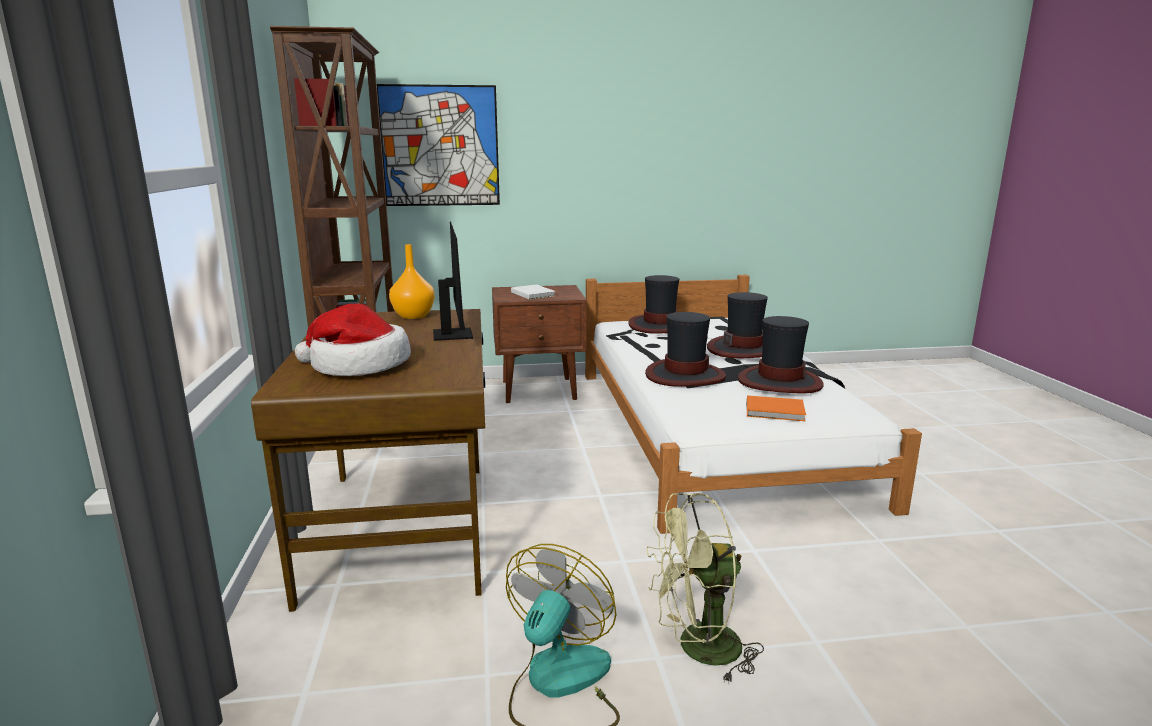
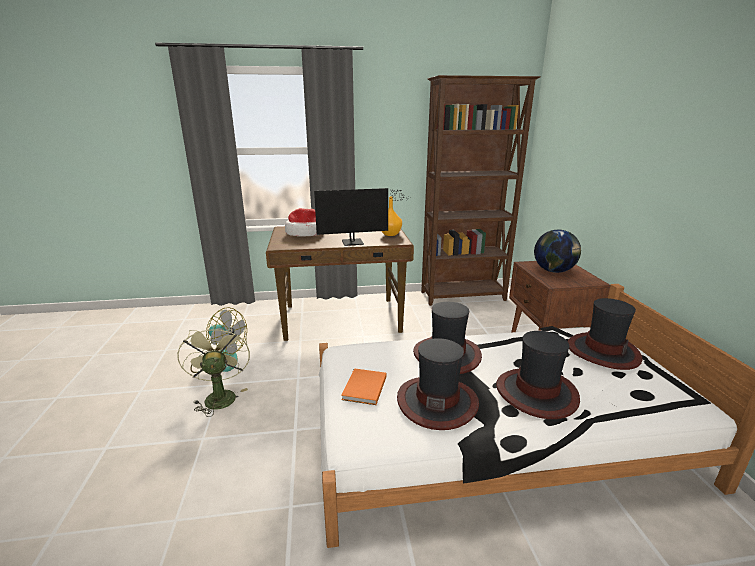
camera: 90 degrees right, 5 degrees up
picture [377,84,500,206] -> none
white book [511,285,555,299] -> globe [534,230,581,273]

